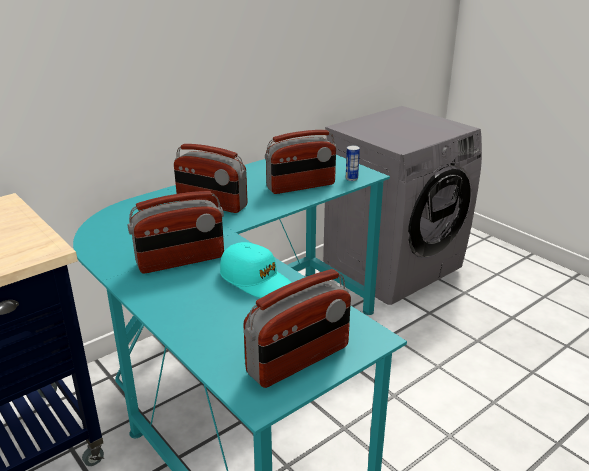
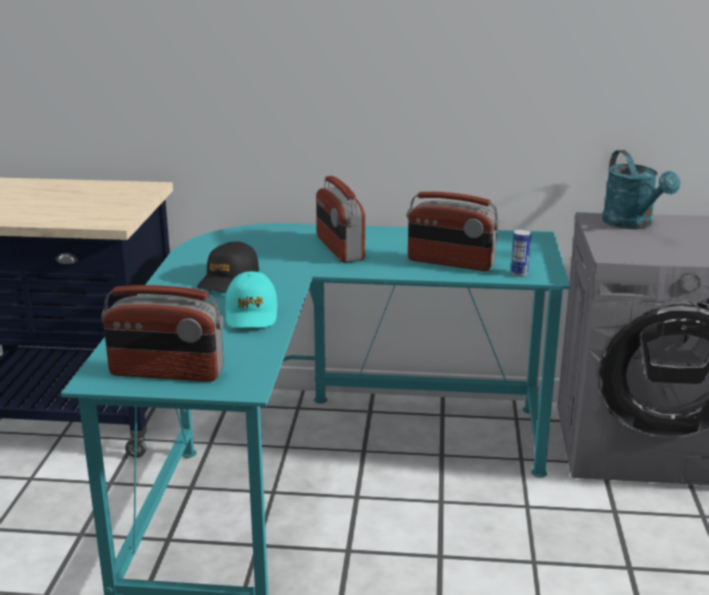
camera: 45 degrees right, 5 degrees down
radio [128,191,224,273] -> black cap [197,241,259,292]
none -> turquoise watering can [602,150,681,229]

